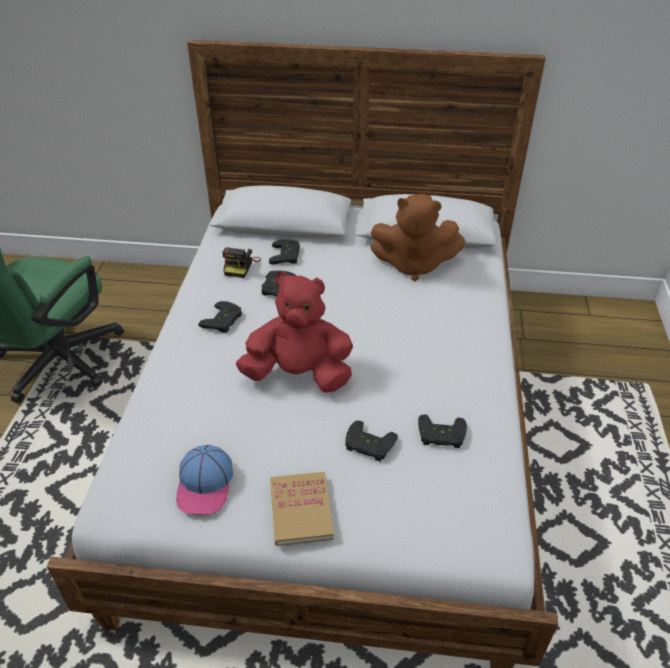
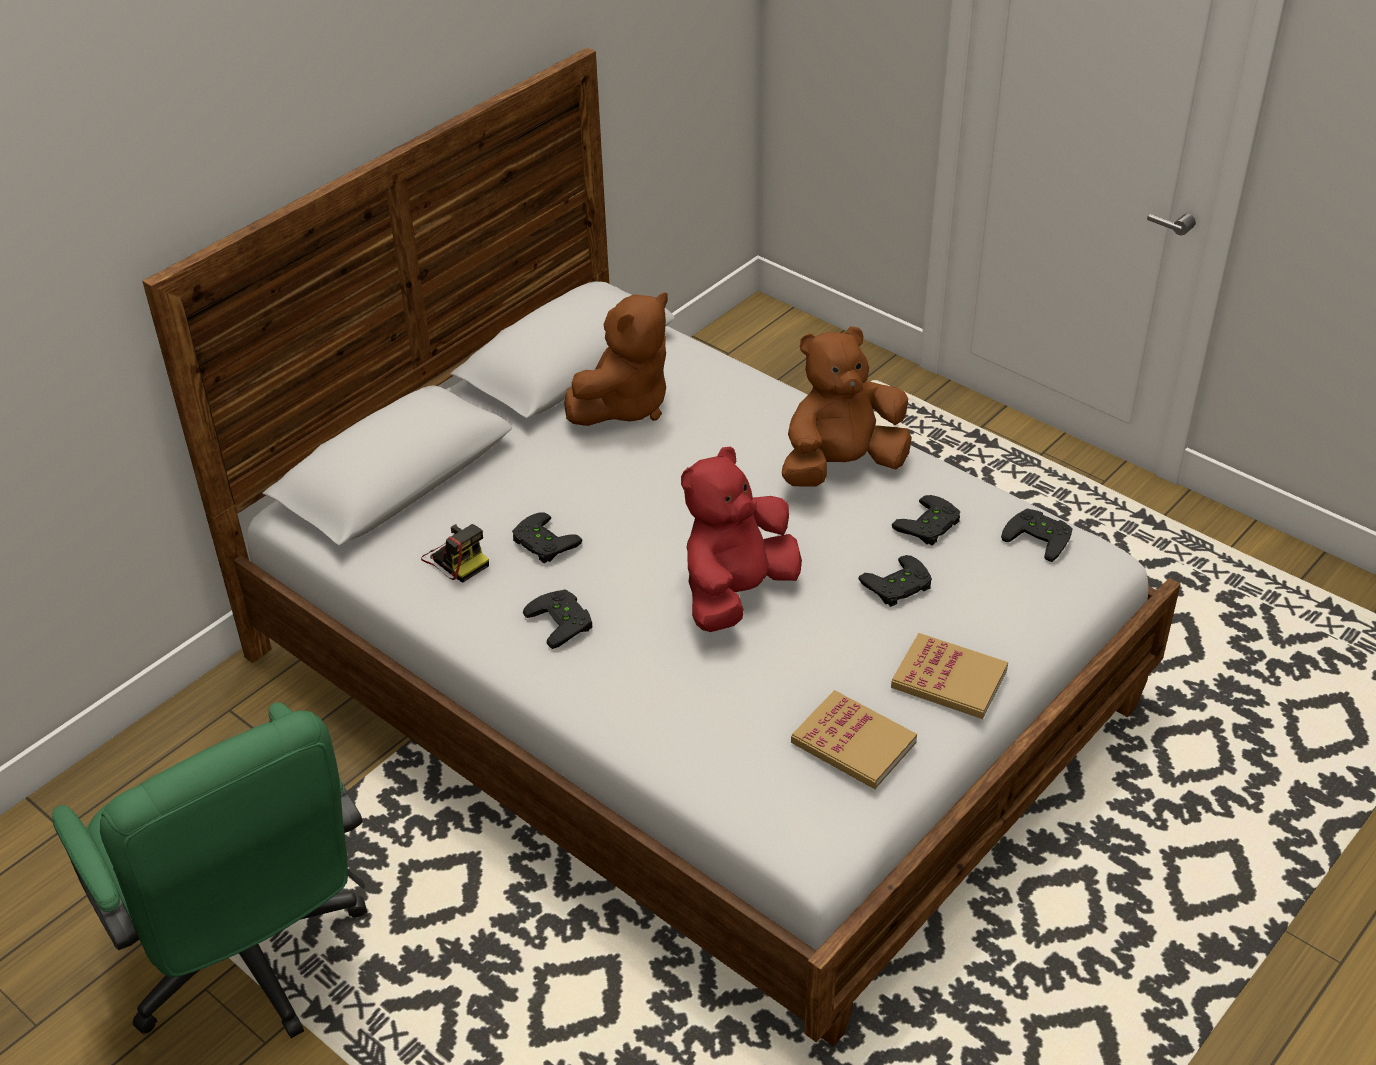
camera: 55 degrees left, 0 degrees up
cap [176,445,233,515] -> book [791,690,917,789]
black game controller [269,239,300,264] -> black game controller moved to [1001,509,1073,562]
none -> brown plush toy [782,326,912,487]

